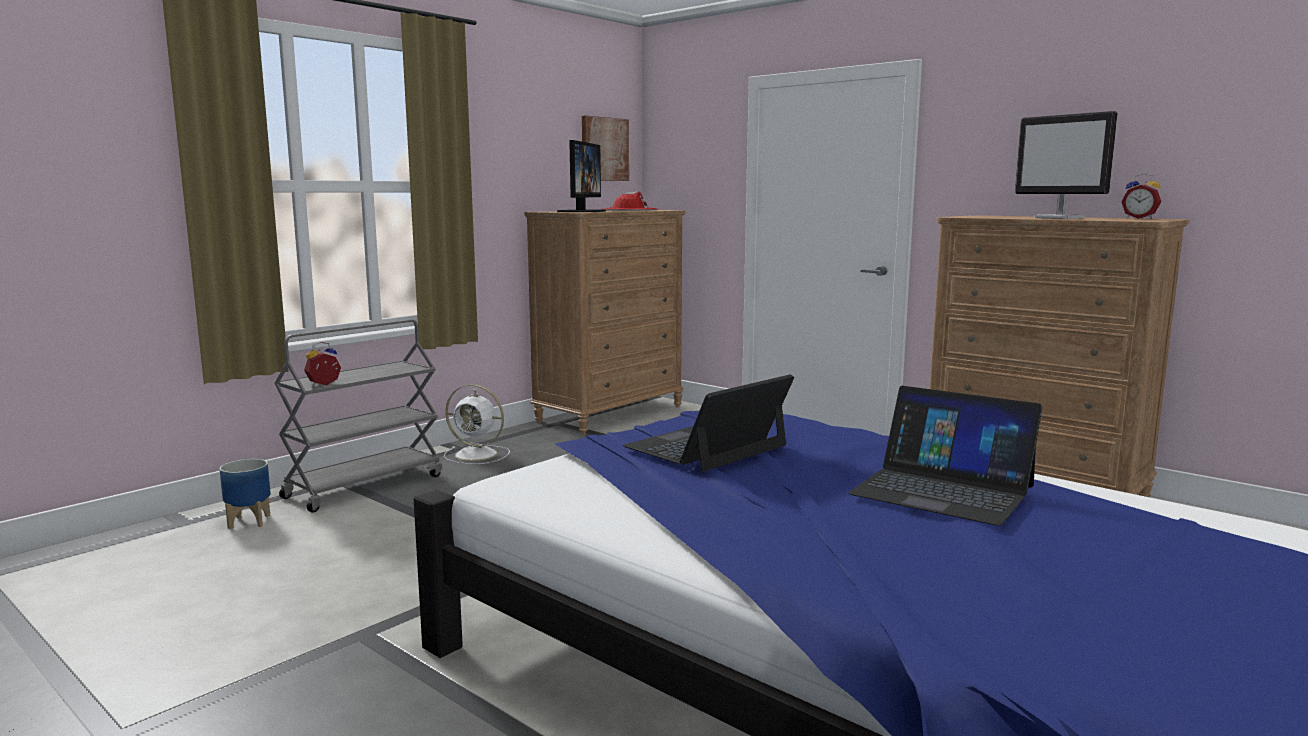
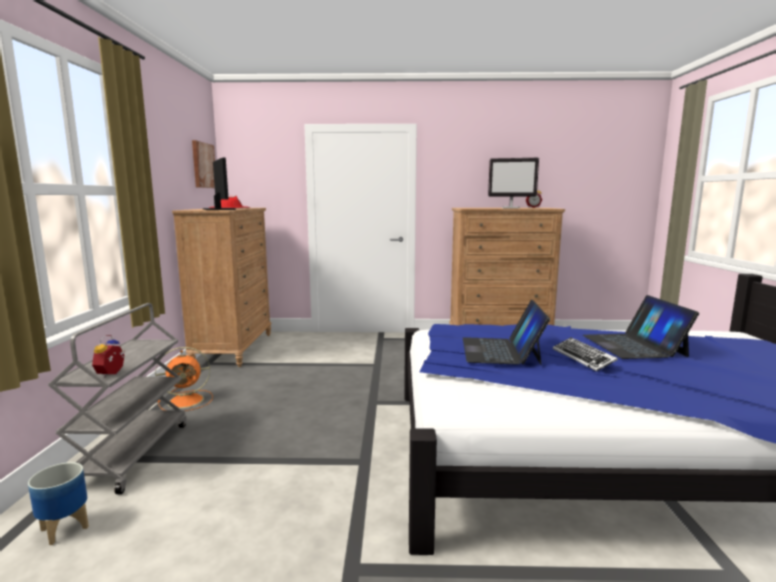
camera: 40 degrees left, 0 degrees up
white fan [444,384,510,464] -> orange fan [155,347,213,411]
laptop [848,386,1043,526] -> laptop turned 90 degrees clockwise [583,295,699,359]
none -> keyboard [553,337,618,371]

